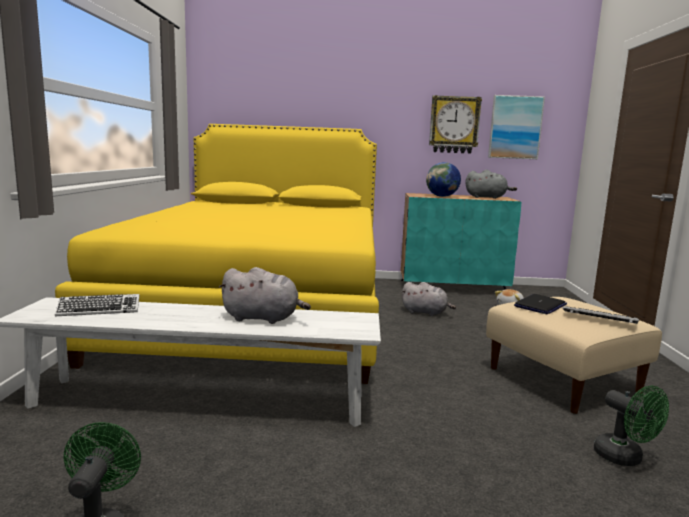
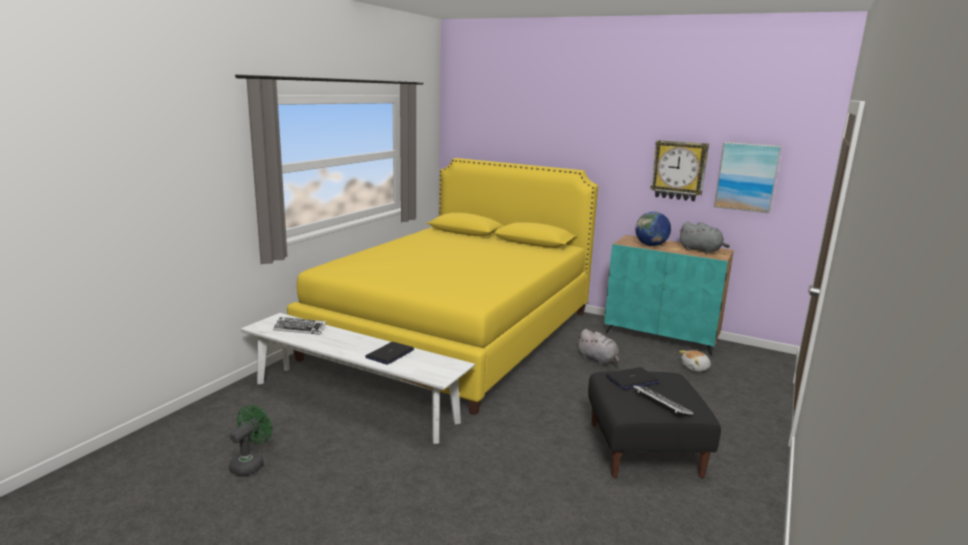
camera: 25 degrees right, 5 degrees up
grey plush toy [218,267,311,324] -> laptop [365,342,414,365]
beige ottoman [486,297,662,414] -> black ottoman [588,371,721,478]
green fan [594,386,669,466] -> none

